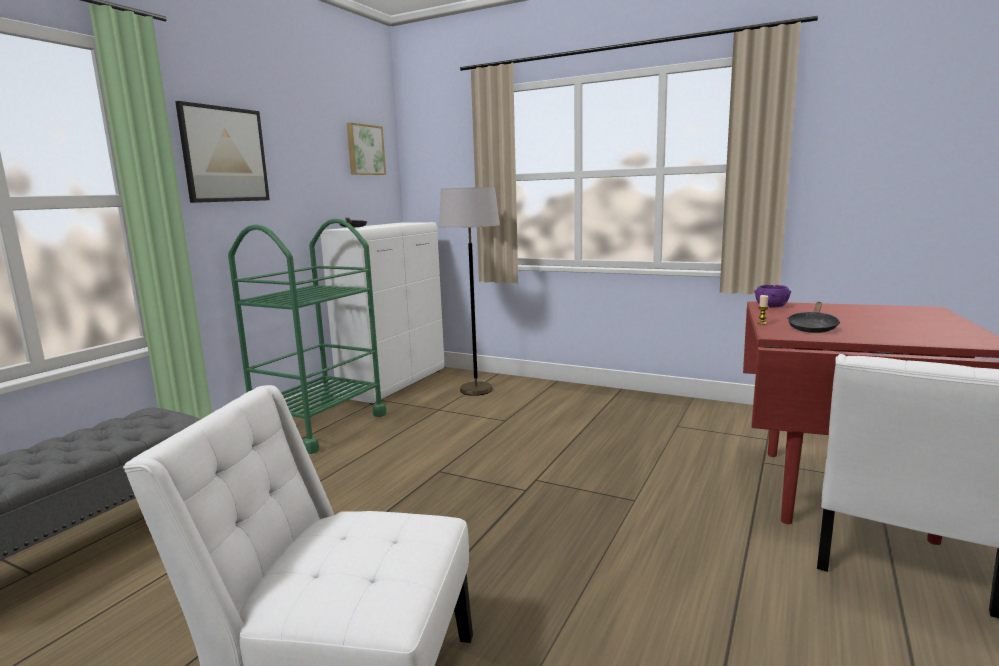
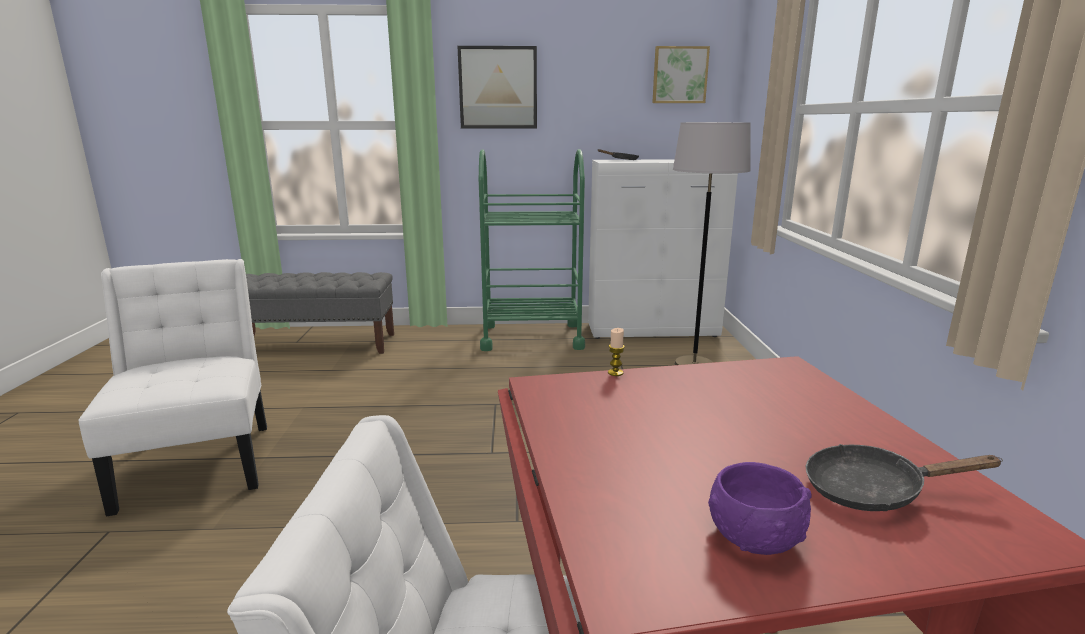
camera: 60 degrees right, 5 degrees up
purple bowl [754,285,791,308] -> purple bowl moved to [708,462,812,555]
black frying pan [787,302,840,333] -> black frying pan moved to [806,444,1003,511]

